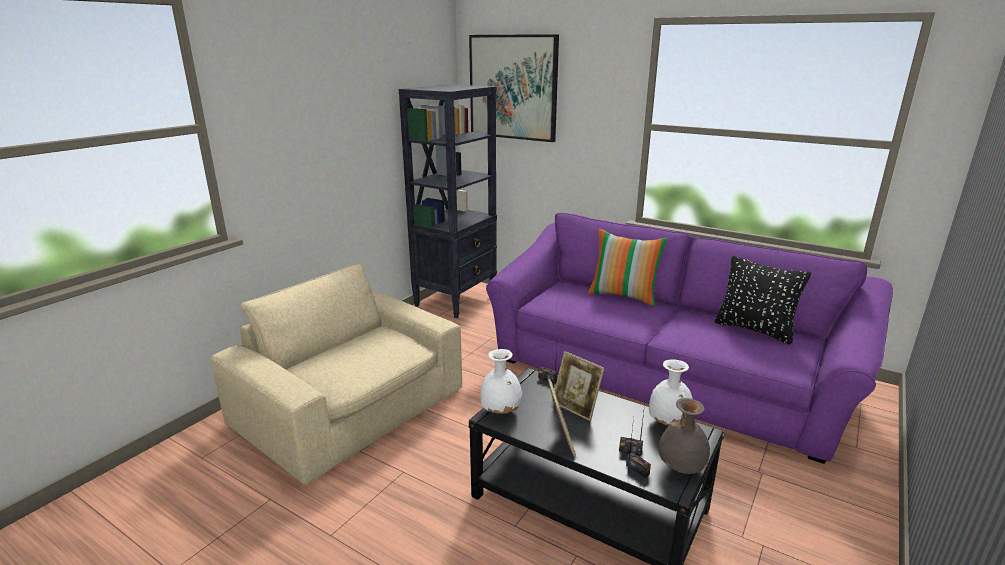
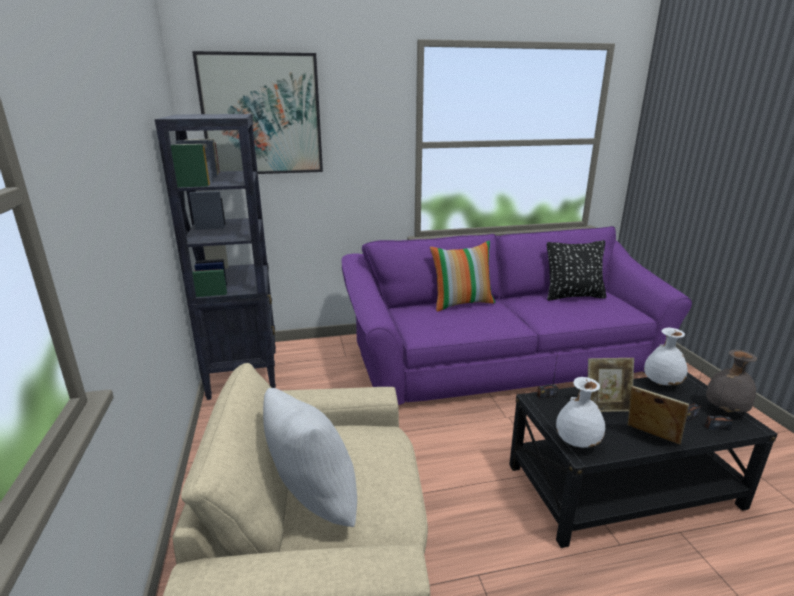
camera: 45 degrees left, 0 degrees up
none -> white pillow [263,388,357,527]

